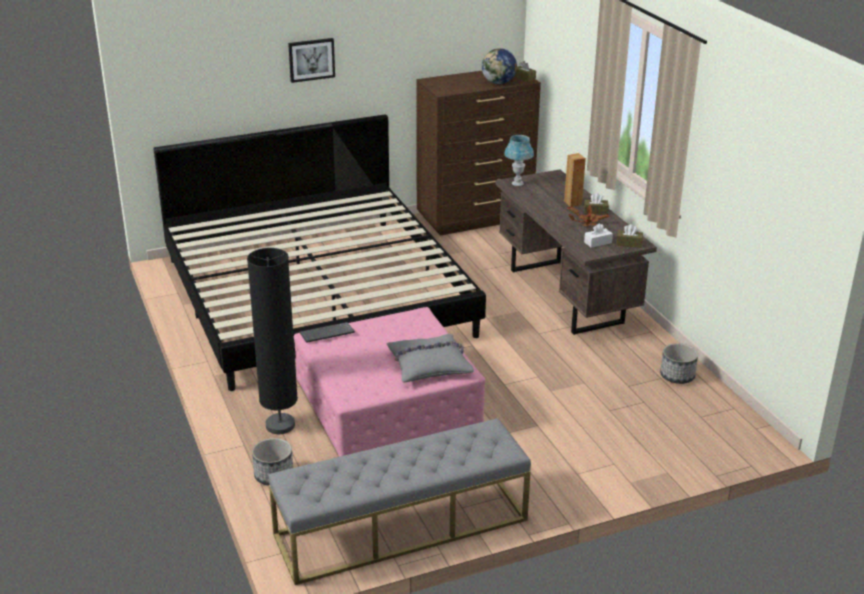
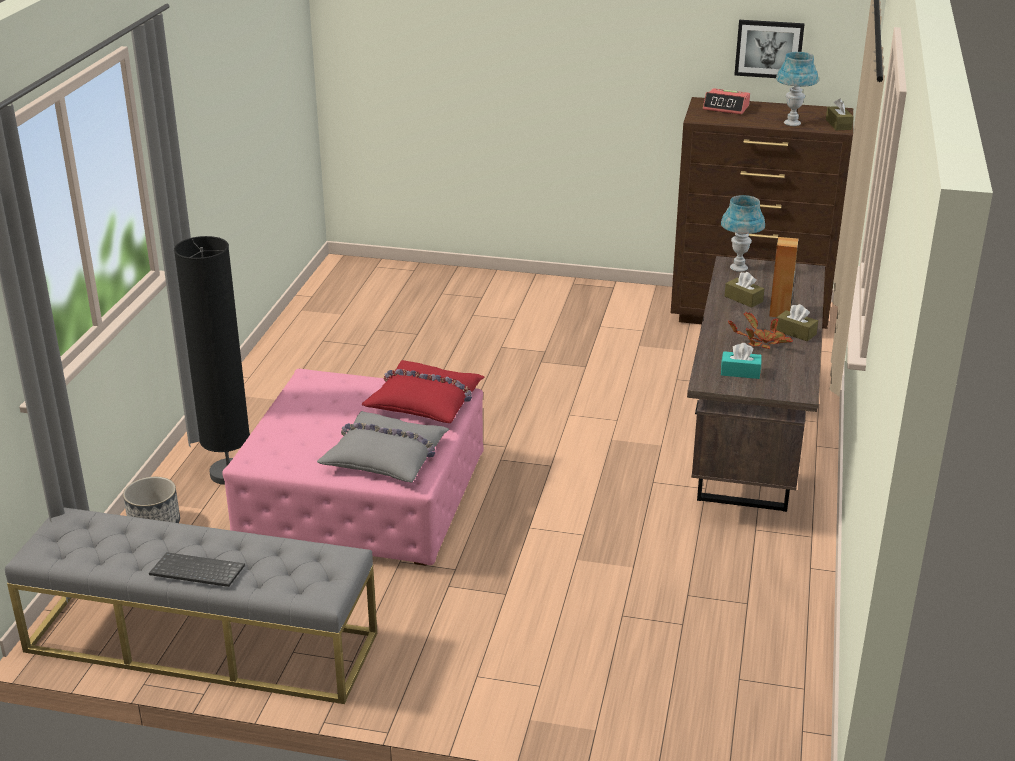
camera: 35 degrees right, 0 degrees up
bed [153,114,486,391] -> none
picture [288,38,335,83] -> picture moved to [734,20,805,78]
keyboard [300,322,355,343] -> keyboard moved to [149,552,245,587]
globe [482,48,517,84] -> blue table lamp [776,52,819,126]
white tissue box [584,223,613,248] -> turquoise tissue box [721,343,762,379]
brown tissue box [616,224,643,248] -> brown tissue box moved to [725,272,764,308]
planter [660,343,698,384] -> none
none -> red pillow [361,360,484,423]
none -> alarm clock [703,88,750,115]

